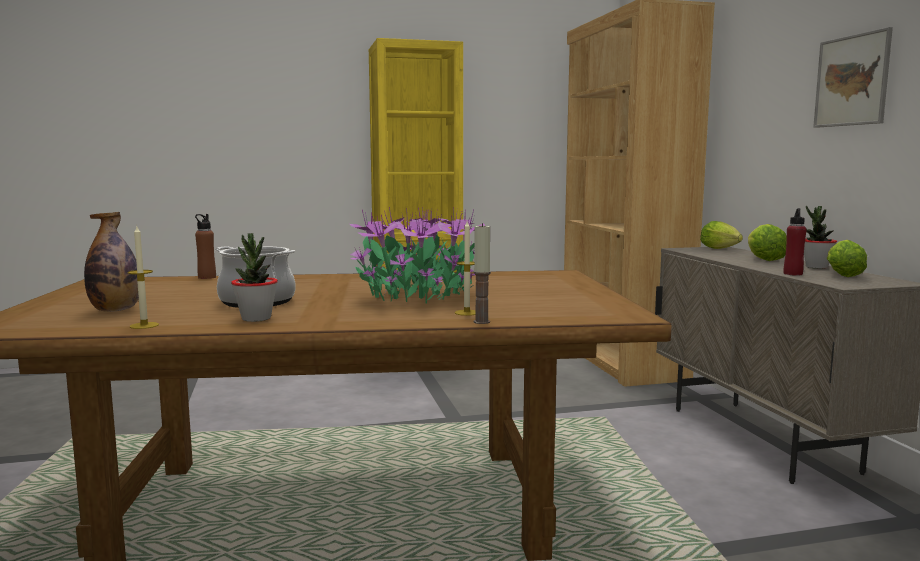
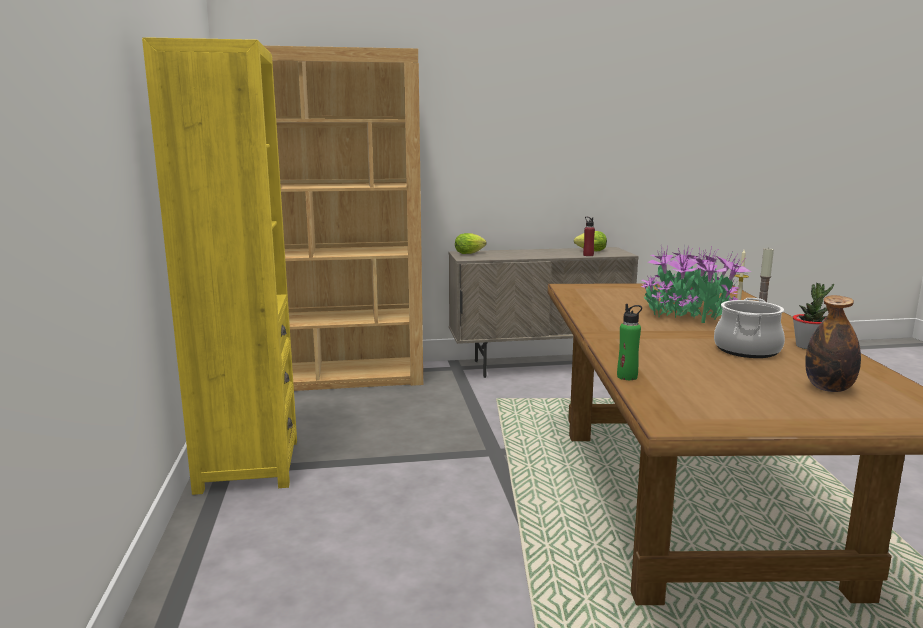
camera: 85 degrees left, 5 degrees up
candle [128,226,159,329] -> none
brown bottle [195,214,216,279] -> green bottle [617,304,642,380]
lettuce [748,224,787,261] -> none
potted plant [804,206,837,269] -> none
picture [813,27,893,128] -> none

